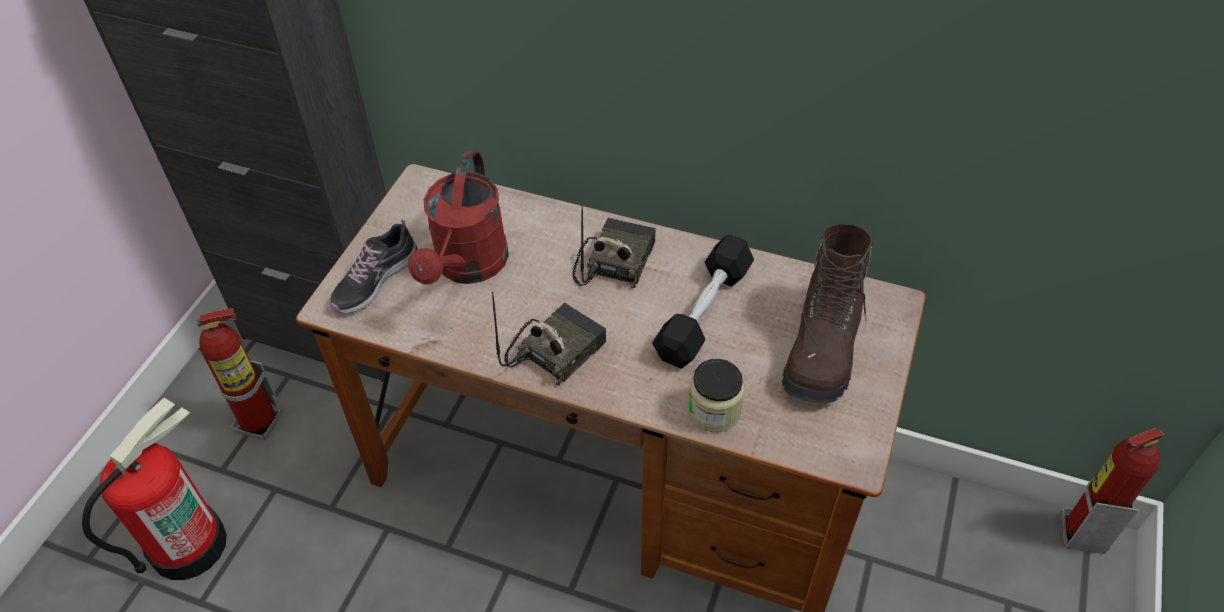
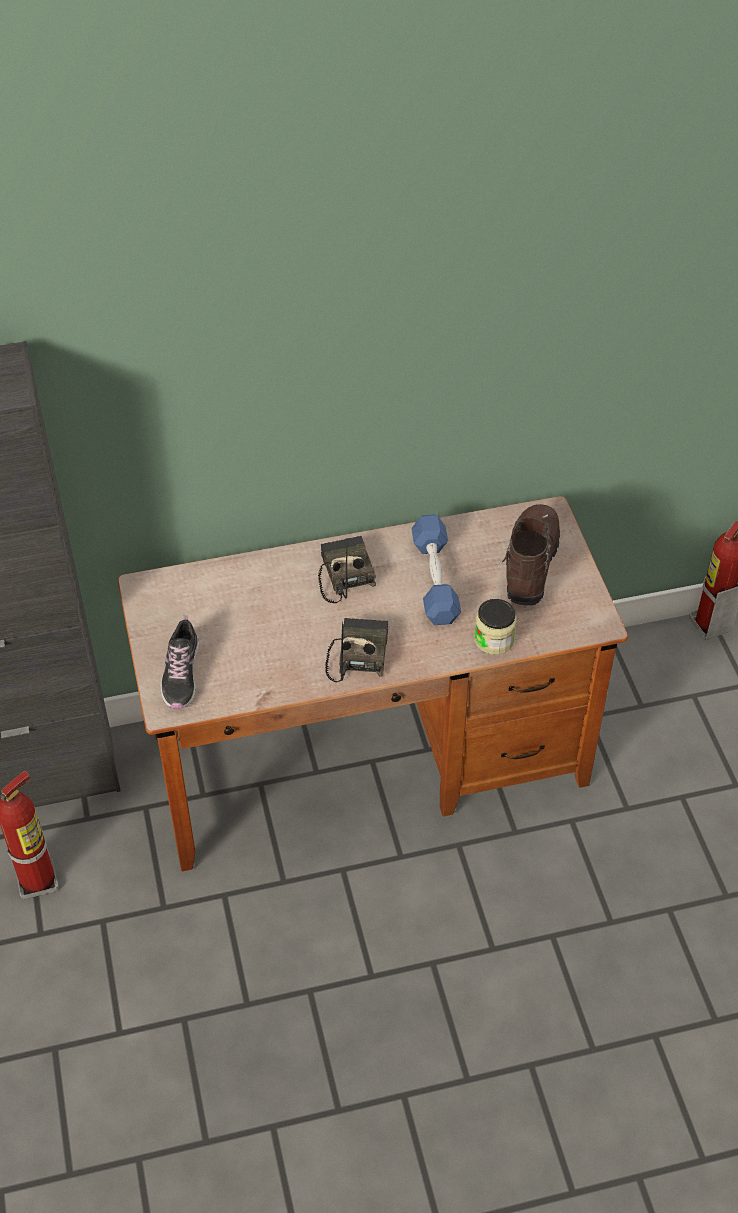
camera: 35 degrees left, 0 degrees up
fire extinguisher [82,398,227,580] -> none
red watering can [408,151,509,285] -> none
black dumbbell [652,235,754,369] -> blue dumbbell [412,514,461,625]
brown boot [782,223,873,404] -> brown boot turned 150 degrees counterclockwise [500,504,560,606]

